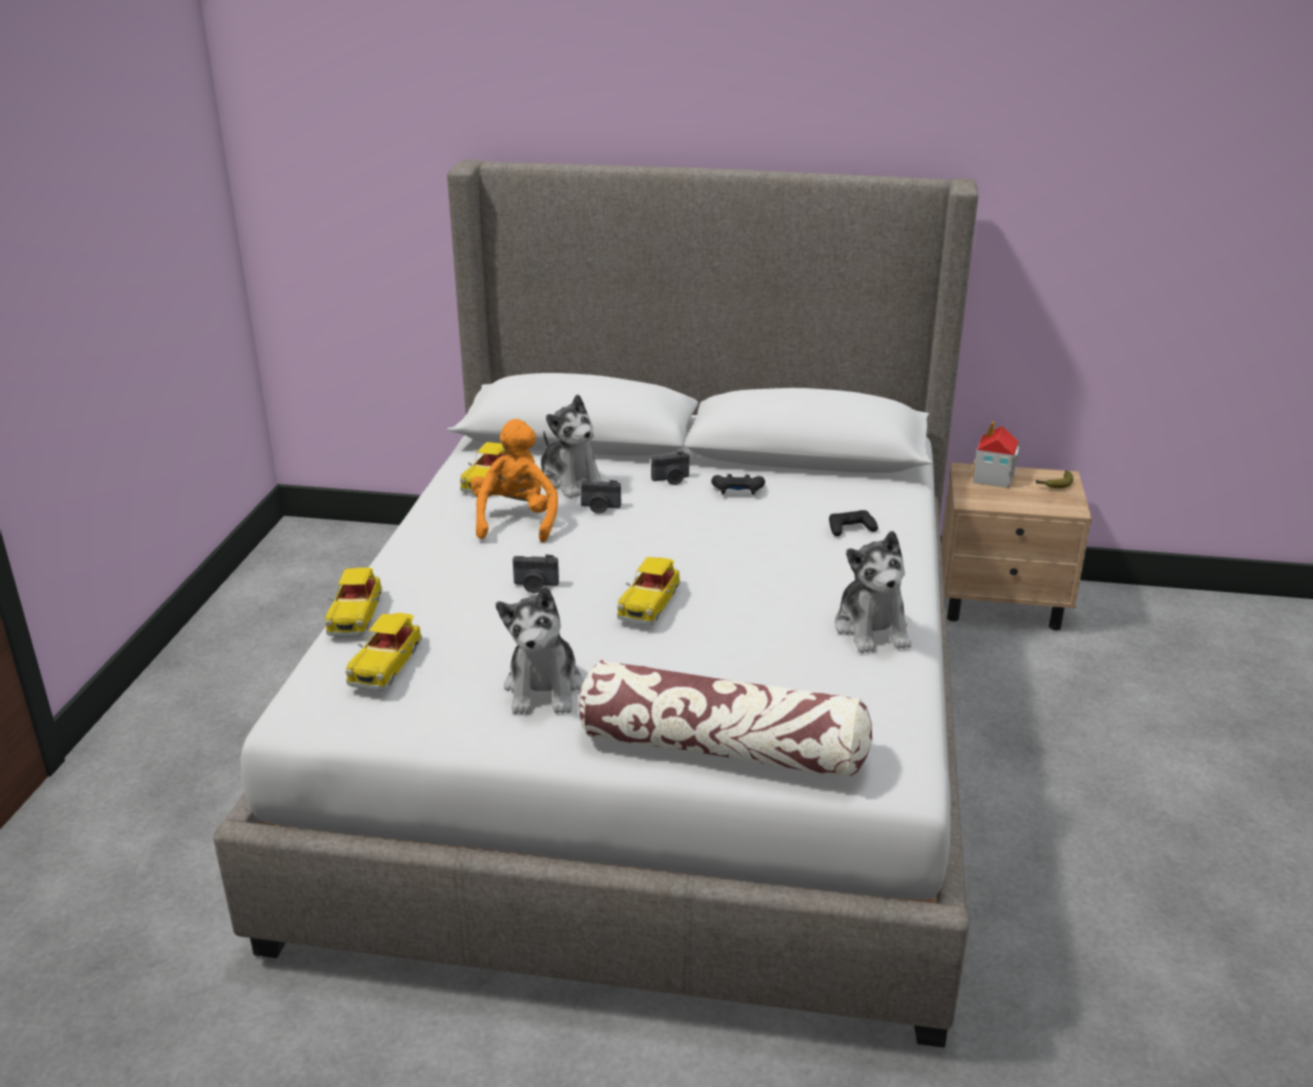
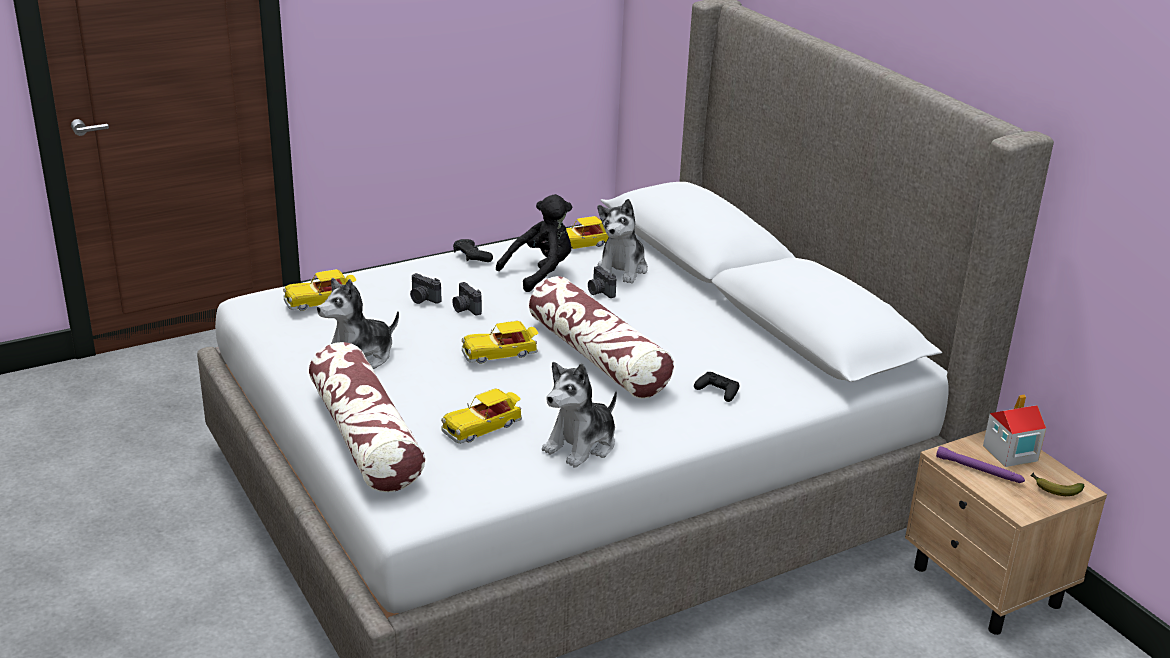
camera: 50 degrees right, 0 degrees up
toy car [325,567,382,636] -> toy car moved to [441,388,522,444]
orange plush toy [471,419,558,542] -> black plush toy [496,194,572,292]
camera [651,451,689,485] -> camera moved to [410,273,441,304]
black game controller [711,474,765,495] -> black game controller moved to [453,239,493,262]
none -> pillow [529,276,674,399]
none -> purple flashlight [936,446,1025,483]

